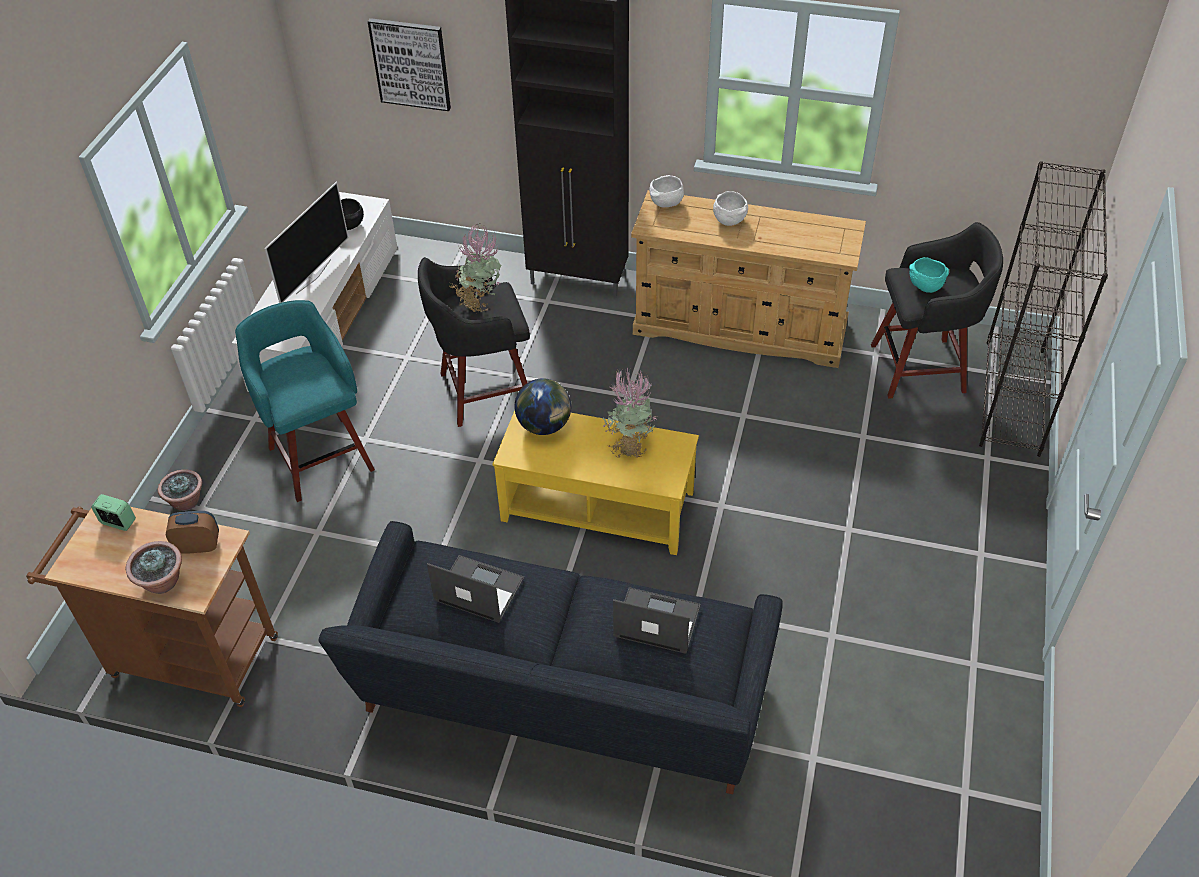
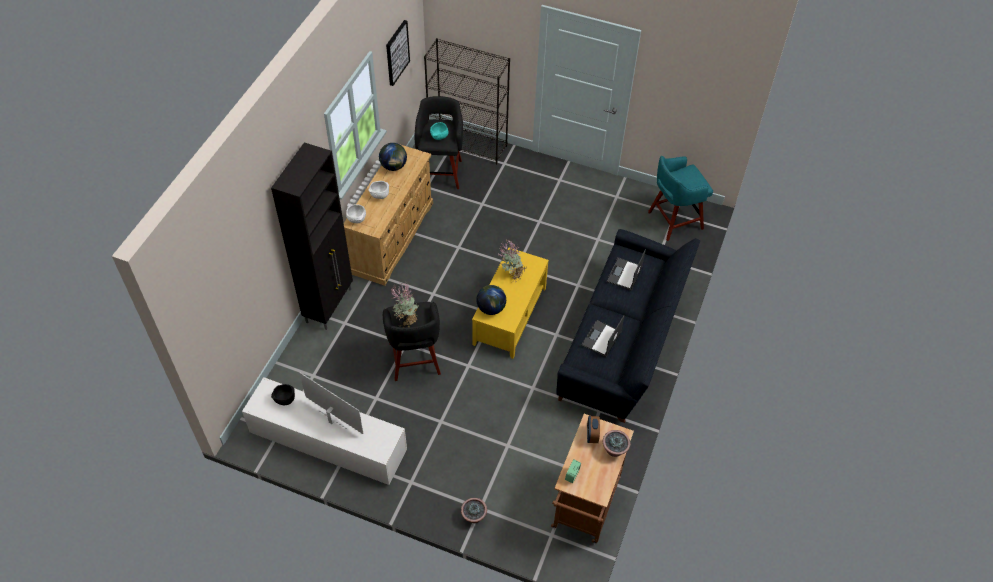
camera: 85 degrees left, 5 degrees up
turquoise stool [235,300,375,502] -> turquoise stool moved to [648,156,713,241]
picture [367,18,451,111] -> picture moved to [386,20,410,86]
none -> globe [379,143,407,171]

